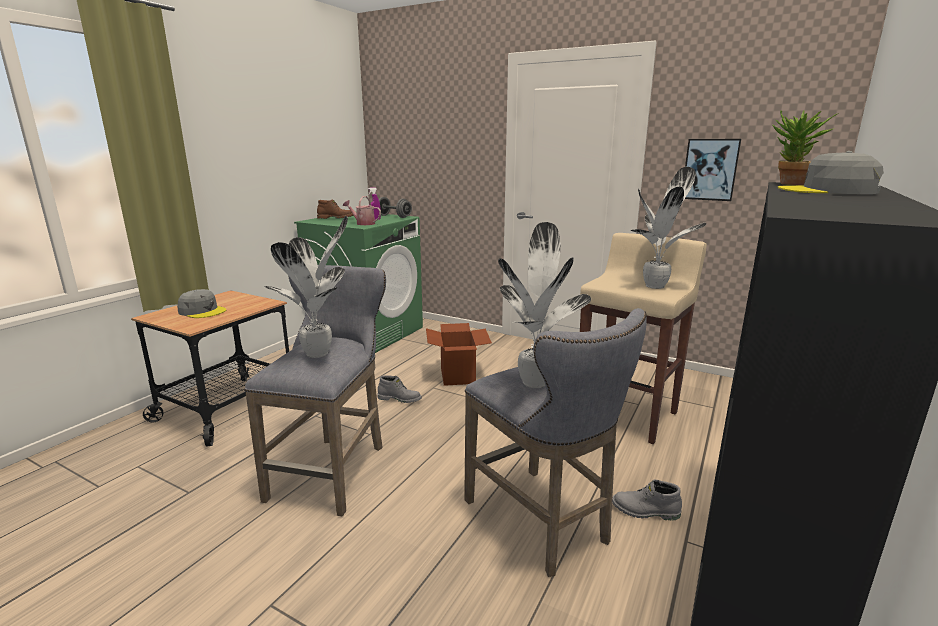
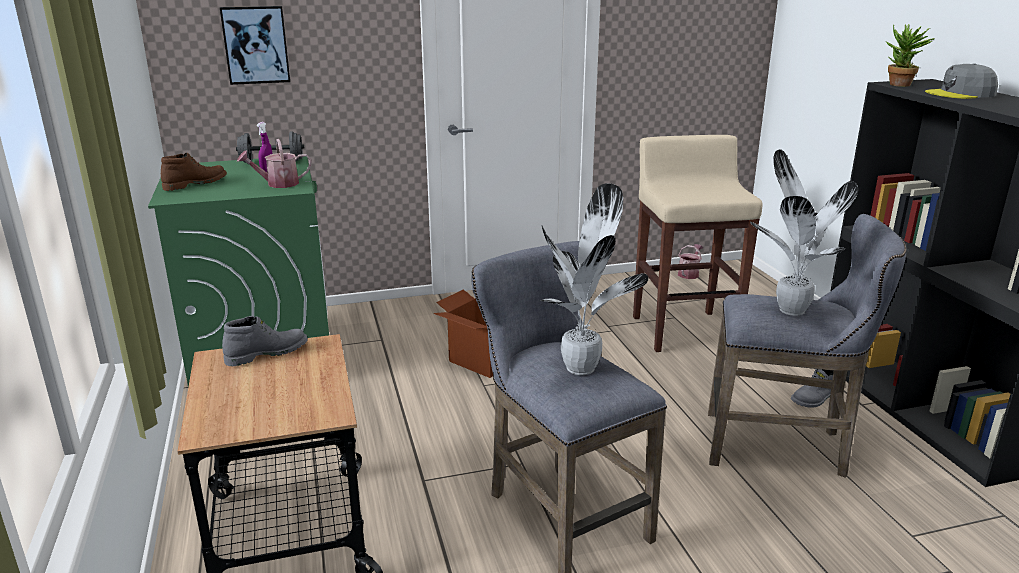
camera: 45 degrees left, 5 degrees up
grey cap [177,289,226,318] -> none
grey boot [378,375,422,403] -> grey boot moved to [222,316,308,366]
potted plant [630,167,707,289] -> none
picture [685,139,741,201] -> picture moved to [220,6,290,85]
none -> watering can [678,244,703,279]

